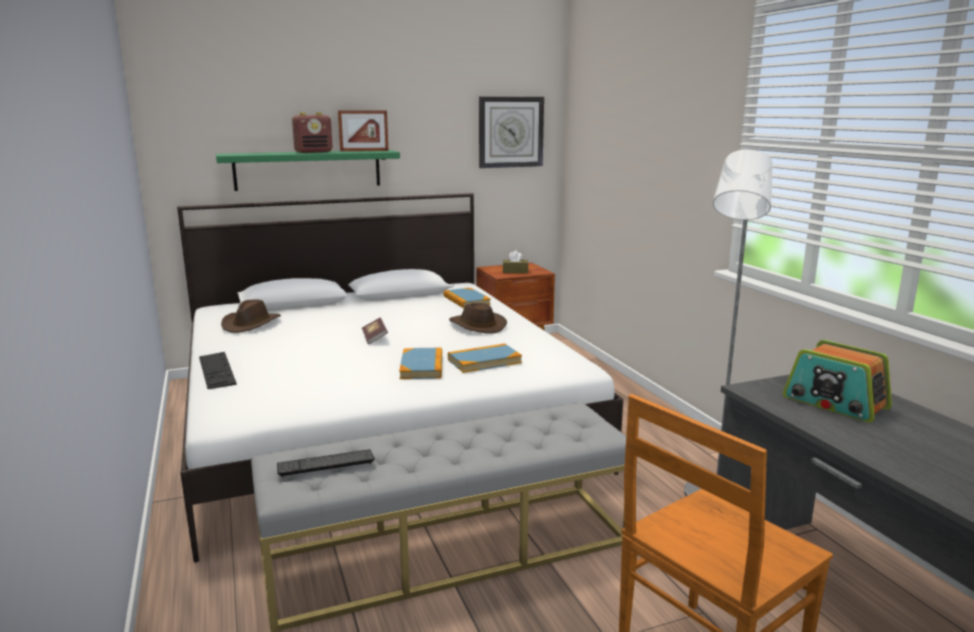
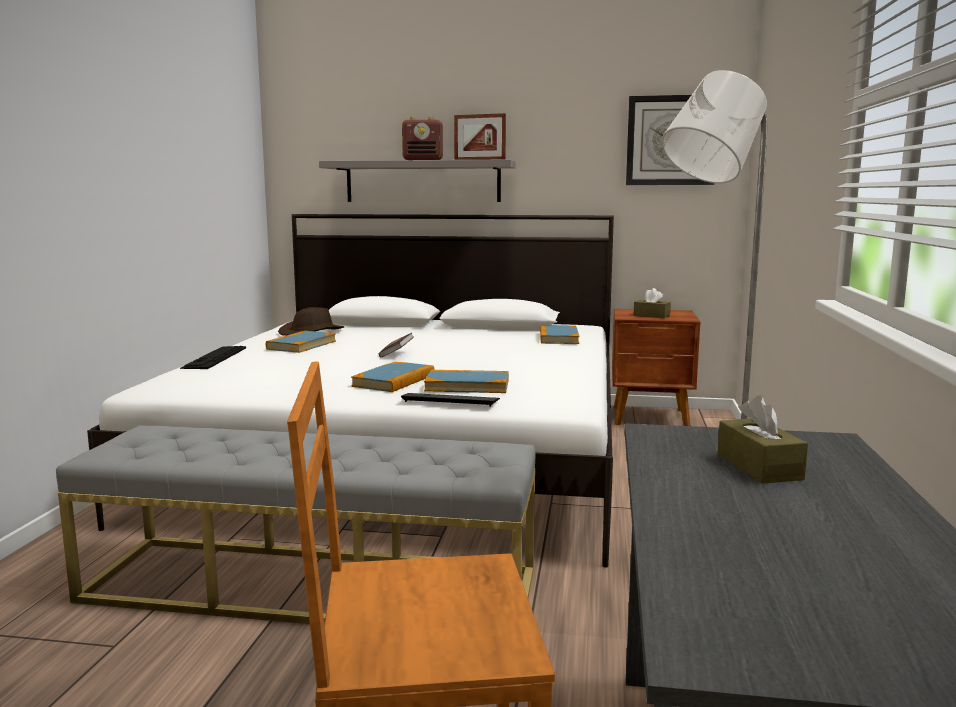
camera: 30 degrees right, 5 degrees down
green shelf [216,150,400,191] -> grey shelf [319,160,516,202]
keyboard [277,449,375,478] -> keyboard moved to [401,393,500,407]
brown hat [449,303,507,334] -> none
radio [783,340,892,423] -> brown tissue box [717,395,808,483]
none -> book [266,331,336,353]

